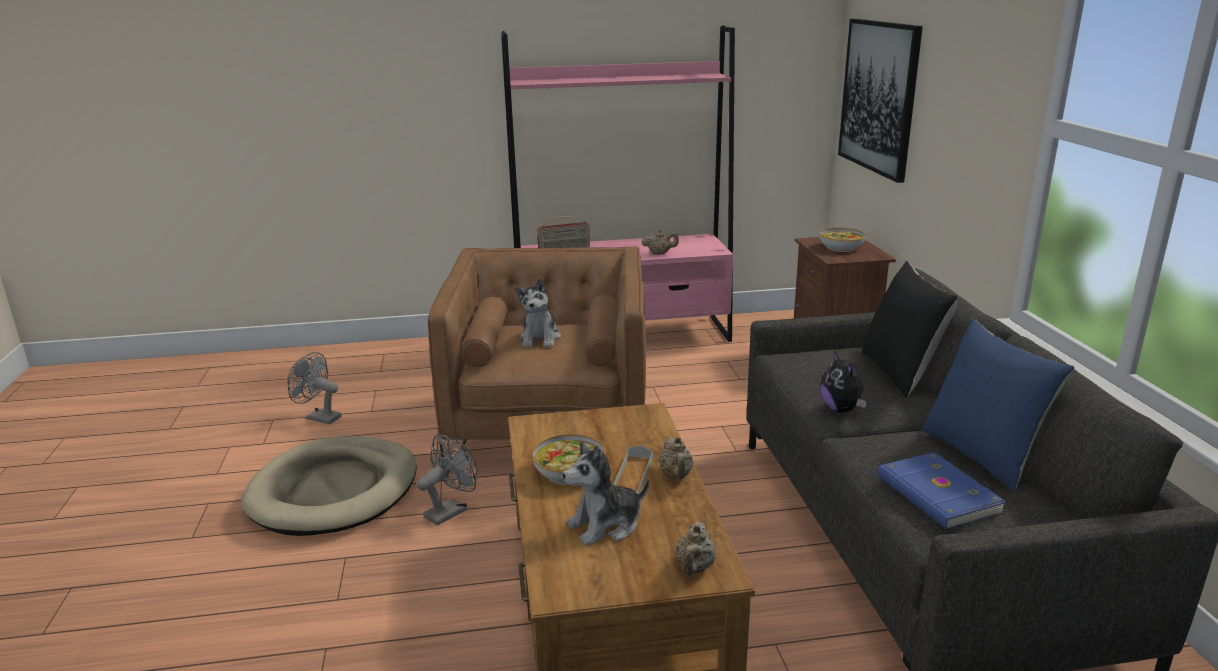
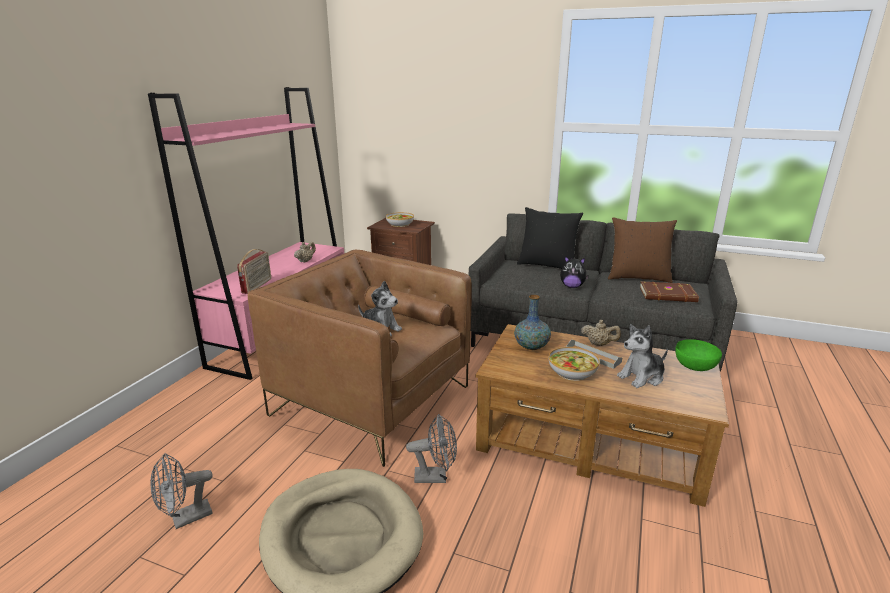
camera: 60 degrees left, 0 degrees up
grey fan [417,434,477,526] -> grey fan turned 105 degrees clockwise [406,414,457,483]
plush toy [562,441,649,546] -> plush toy turned 60 degrees clockwise [617,324,668,388]
beige teapot [675,522,716,576] -> green bowl [675,339,722,371]
picture [838,19,923,183] -> none
blue book [878,452,1006,529] -> brown book [640,281,699,302]
blue pillow [922,319,1075,492] -> brown pillow [608,217,677,283]
none -> vase [514,295,551,350]

